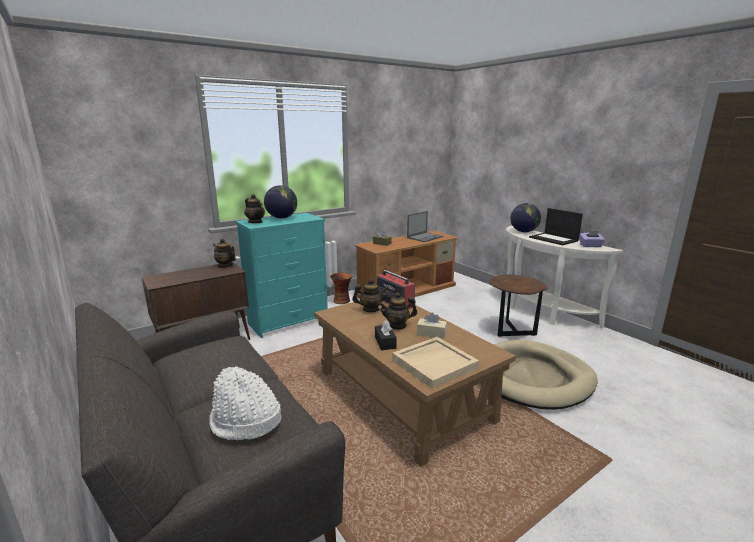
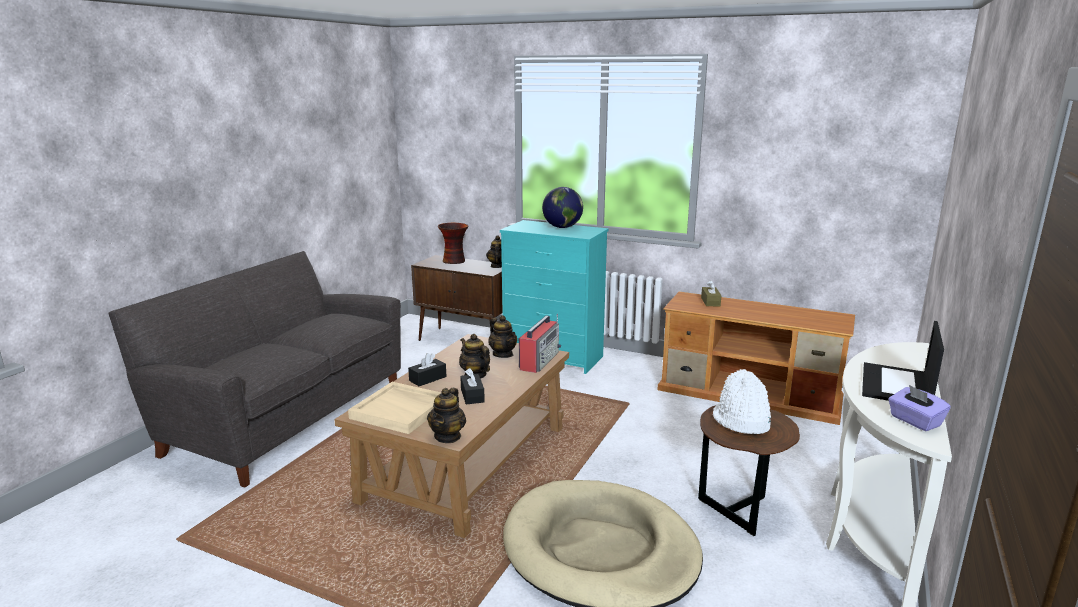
camera: 60 degrees right, 0 degrees up
white hat [209,366,281,441] -> white hat moved to [713,369,771,434]
teapot [244,194,265,223] -> teapot moved to [427,388,466,443]
vase [330,273,353,304] -> vase moved to [438,223,469,264]
laptop [407,211,444,242] -> none
beige tissue box [417,313,447,339] -> black tissue box [460,368,485,404]
globe [510,203,541,232] -> none

